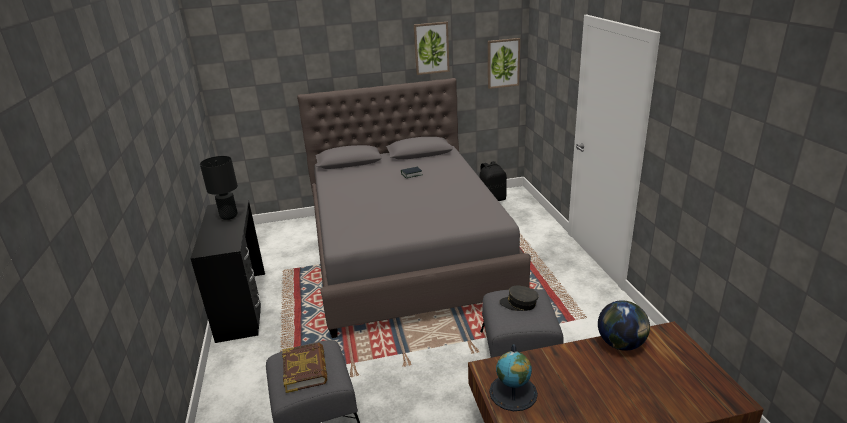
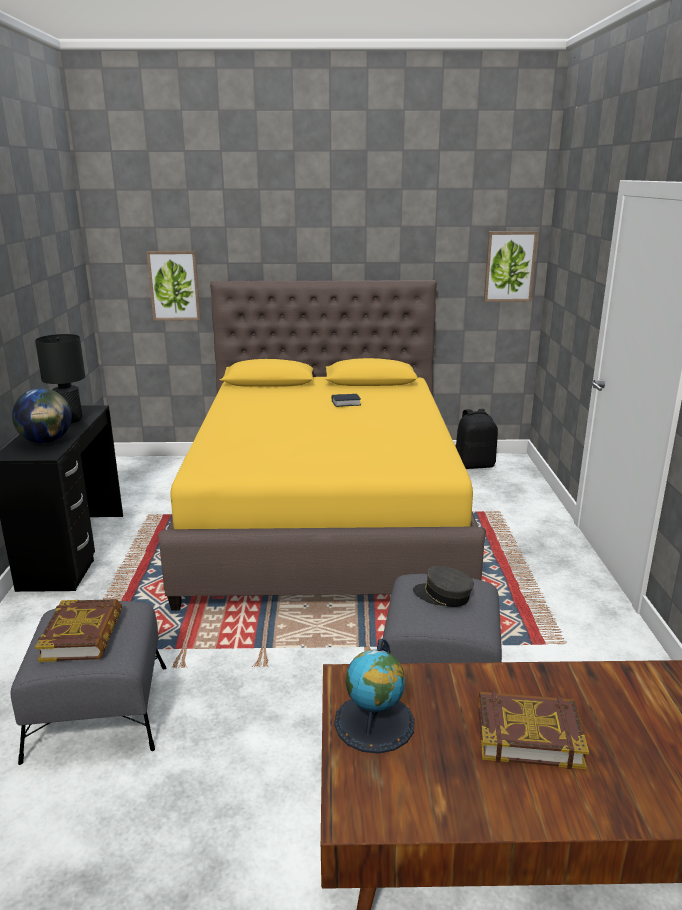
camera: 10 degrees right, 5 degrees down
grey bed [297,78,531,338] -> yellow bed [158,280,486,611]
picture [414,22,450,75] -> picture moved to [146,251,201,321]
globe [598,300,650,351] -> globe moved to [12,388,72,443]
none -> book [478,691,589,769]

